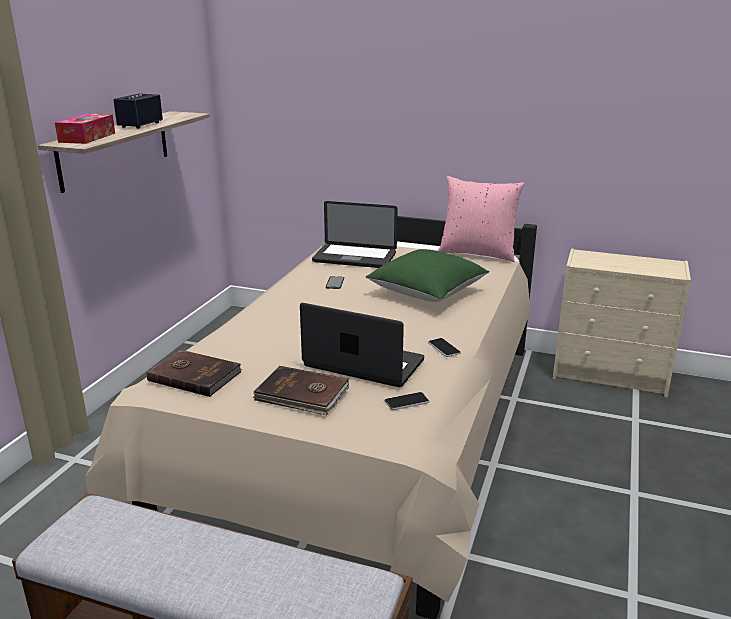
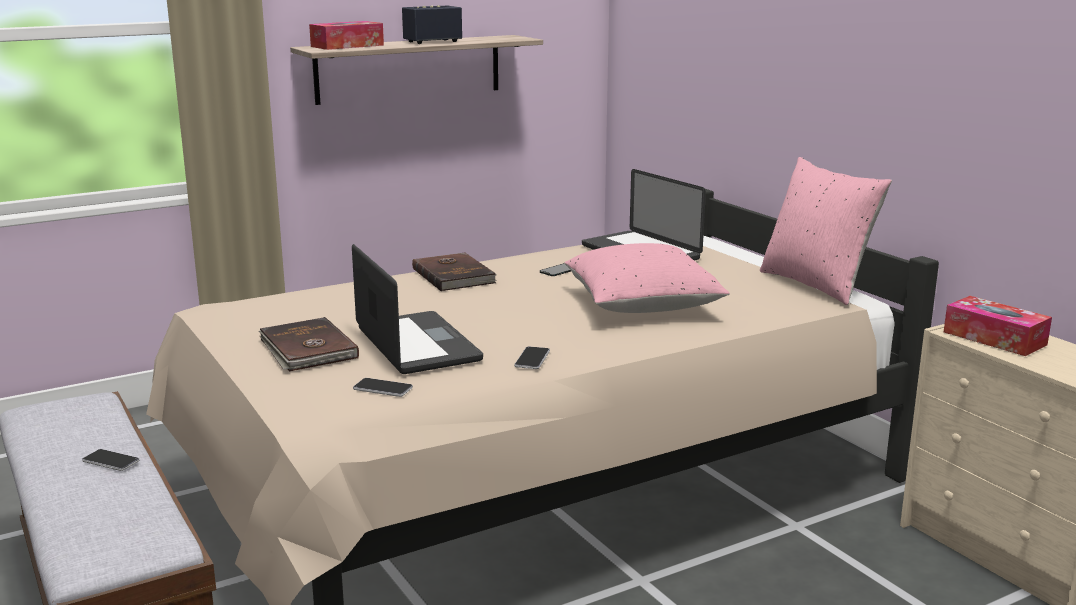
camera: 40 degrees right, 5 degrees down
brown book [147,350,242,397] -> brown book moved to [412,252,497,291]
green pillow [366,249,489,302] -> pink pillow [565,243,730,313]
none -> phone [82,449,139,471]
none -> tissue box [944,296,1052,356]

